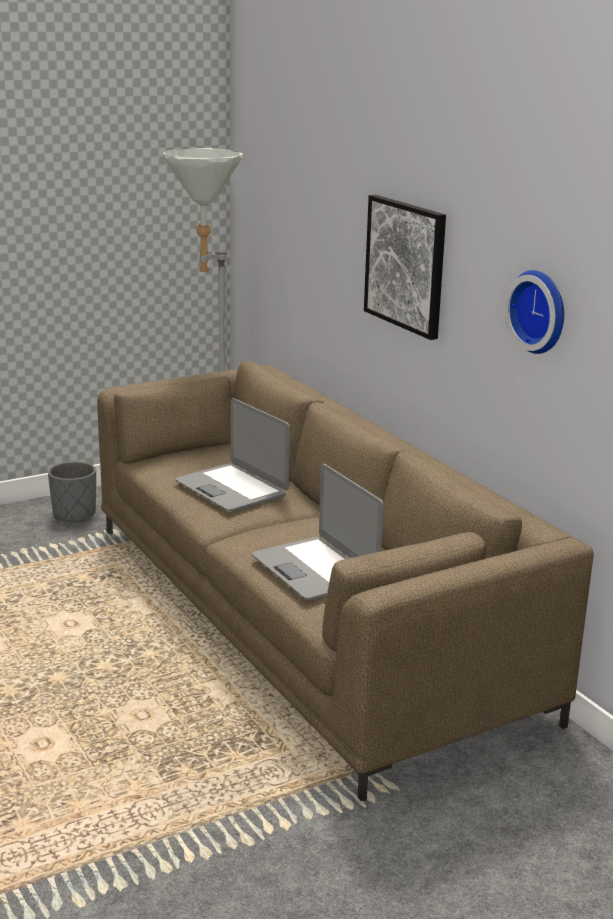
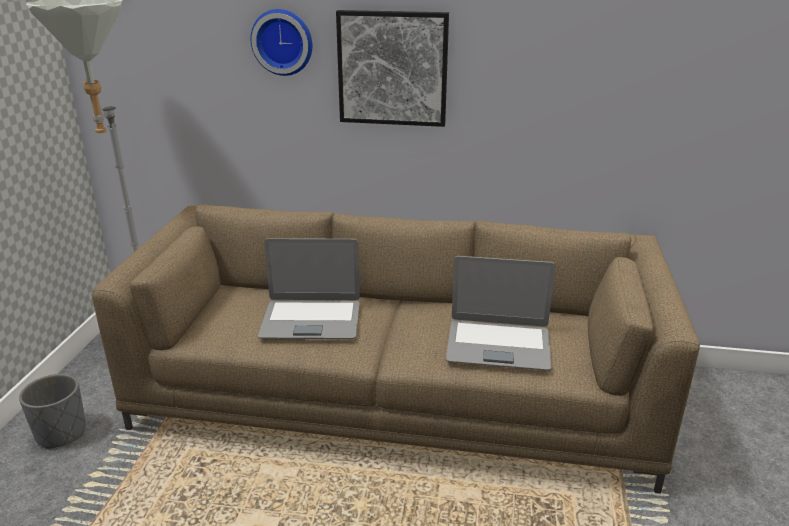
camera: 50 degrees left, 5 degrees up
wall clock [505,270,564,354] -> wall clock moved to [251,9,312,76]

